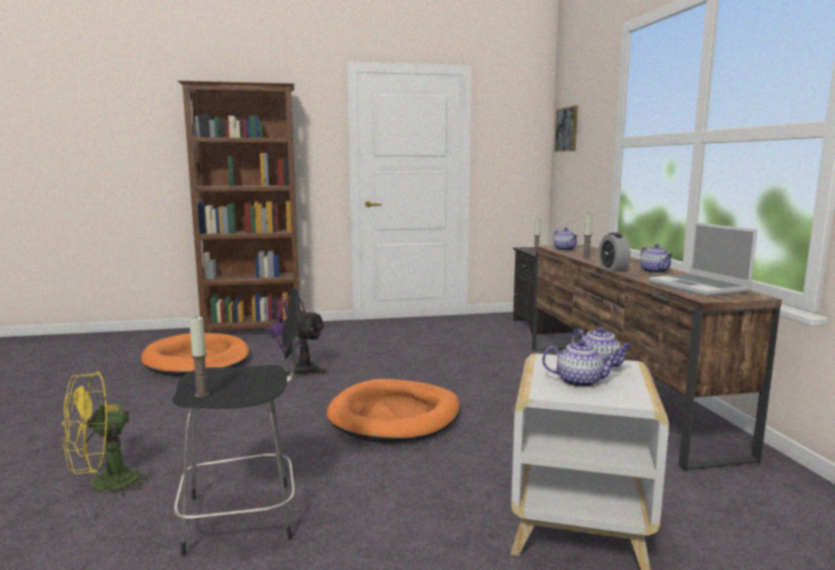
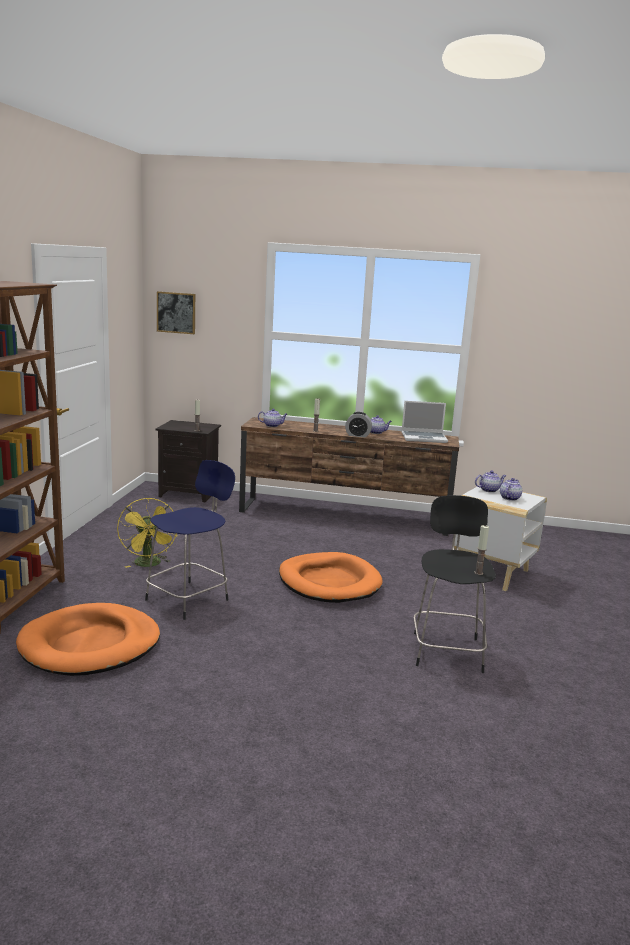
camera: 70 degrees left, 5 degrees up
yellow fan [62,371,156,498] -> yellow fan moved to [117,498,177,568]
purple fan [265,296,326,377] -> blue stool [145,460,235,620]

